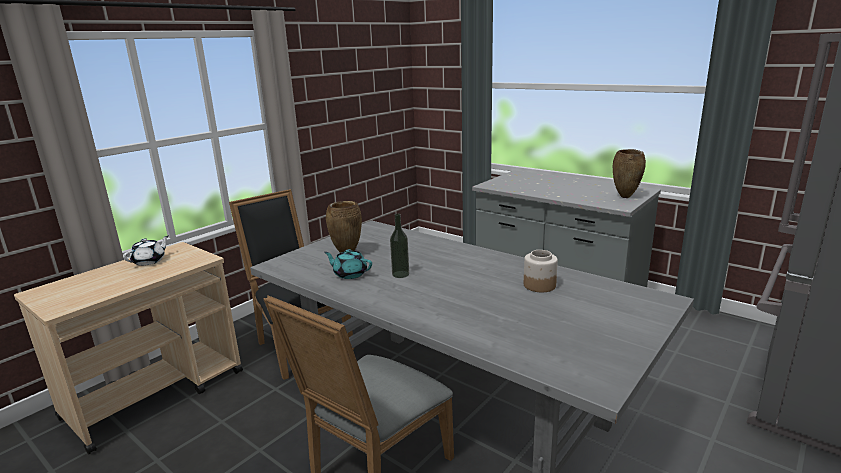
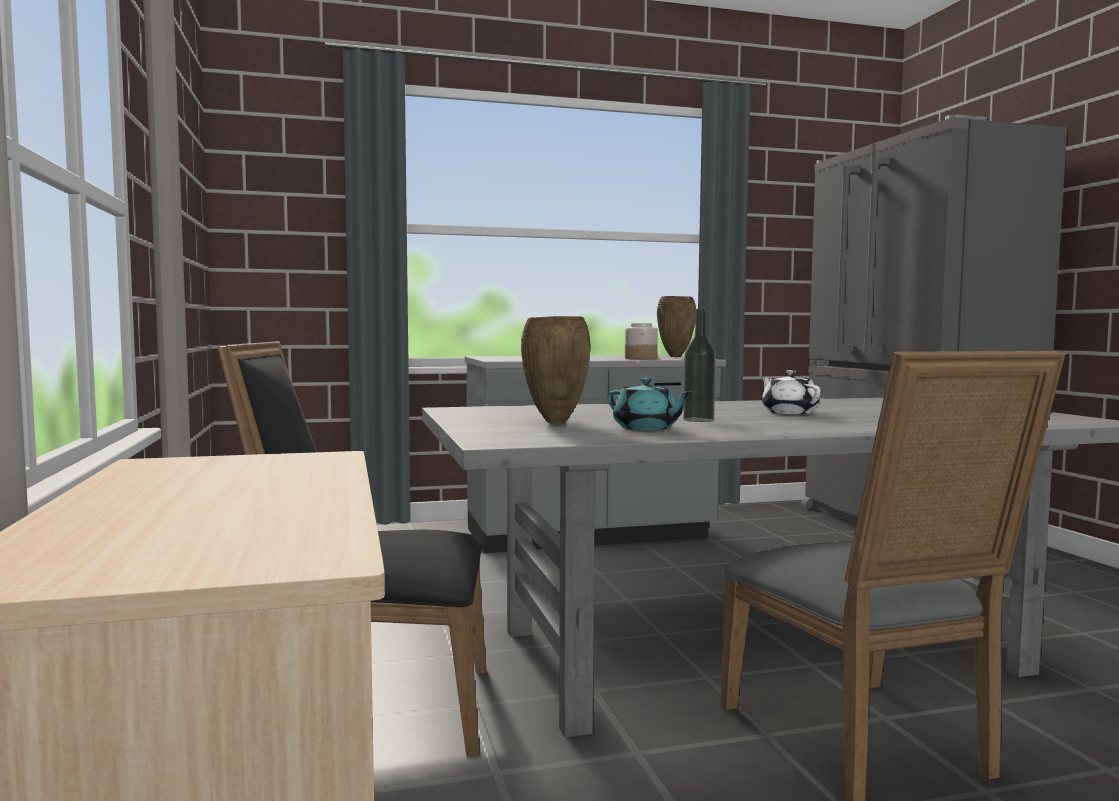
camera: 55 degrees left, 15 degrees down
white teapot [123,235,169,266] -> white teapot moved to [761,370,821,414]
turquoise teapot [324,249,372,279] -> turquoise teapot turned 105 degrees counterclockwise [608,378,692,430]
jar [524,250,558,292] -> jar moved to [625,323,658,359]

